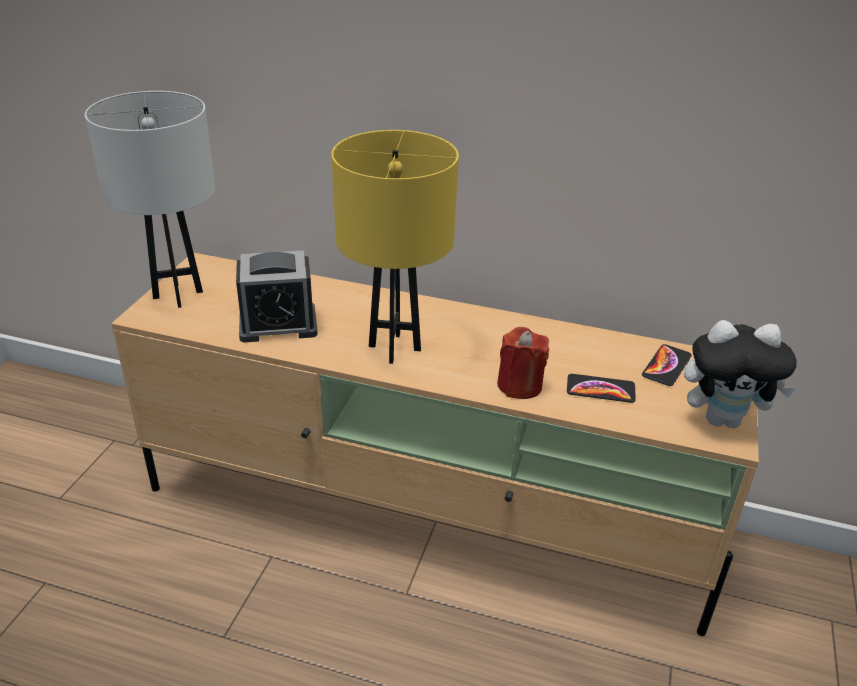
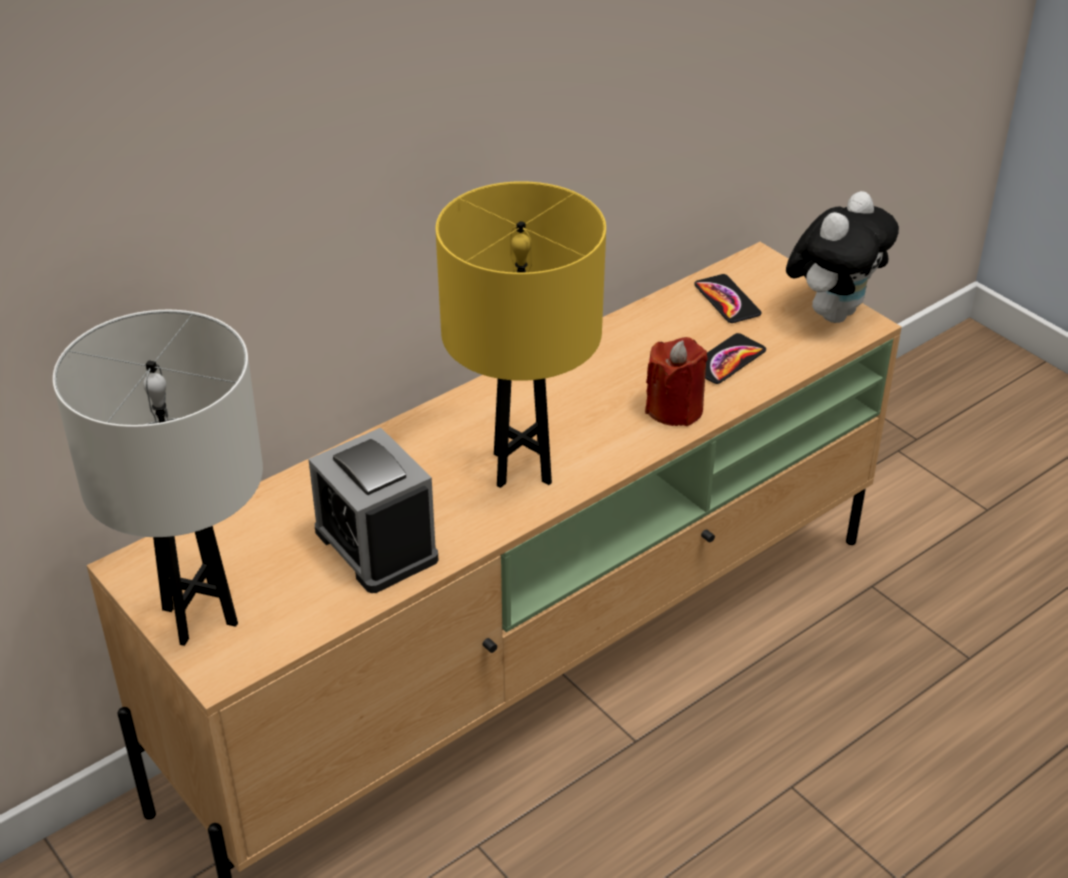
camera: 55 degrees left, 5 degrees up
alarm clock [236,250,318,343] -> alarm clock turned 120 degrees clockwise [308,428,439,593]

